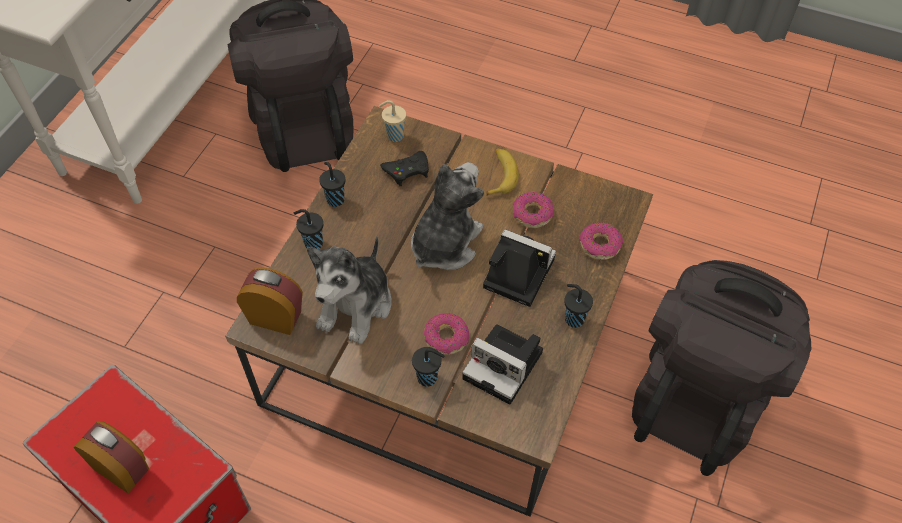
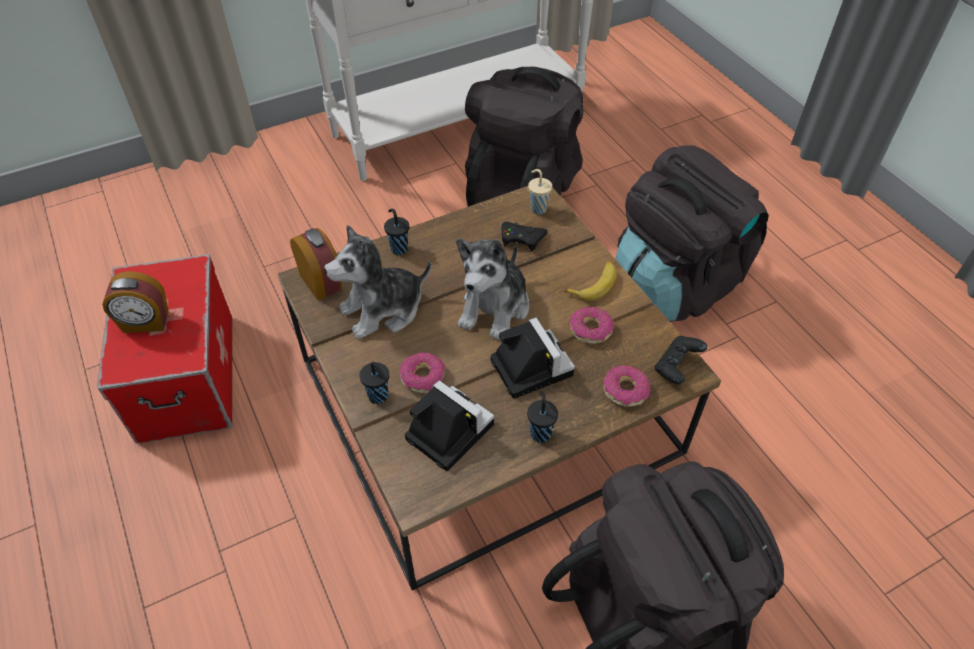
camera: 40 degrees right, 5 degrees down
alarm clock [74,421,149,493] -> alarm clock turned 105 degrees clockwise [102,271,169,333]
black cup [319,162,345,207] -> none
plush toy [411,162,484,270] -> plush toy turned 135 degrees clockwise [456,238,529,341]
camera [462,324,543,405] -> camera turned 150 degrees clockwise [405,380,494,471]
none -> black backpack [616,145,769,322]
none -> black game controller [655,336,707,384]

